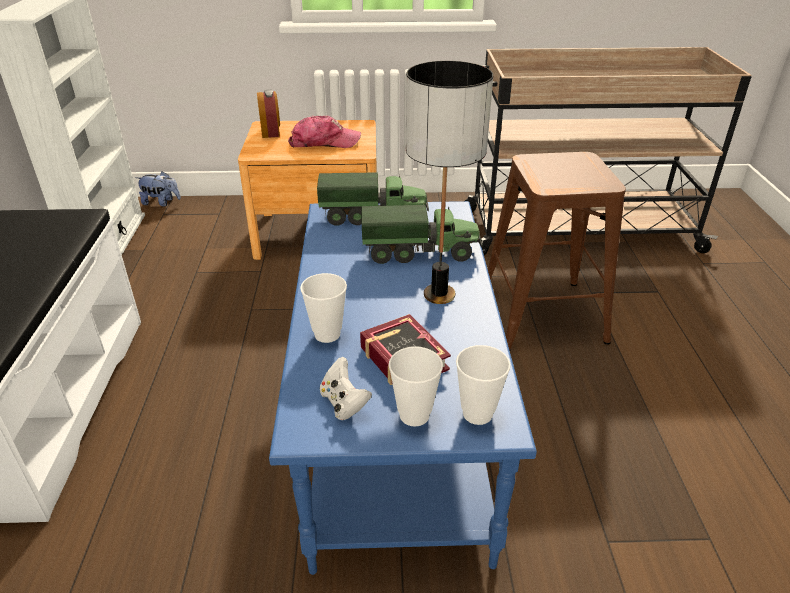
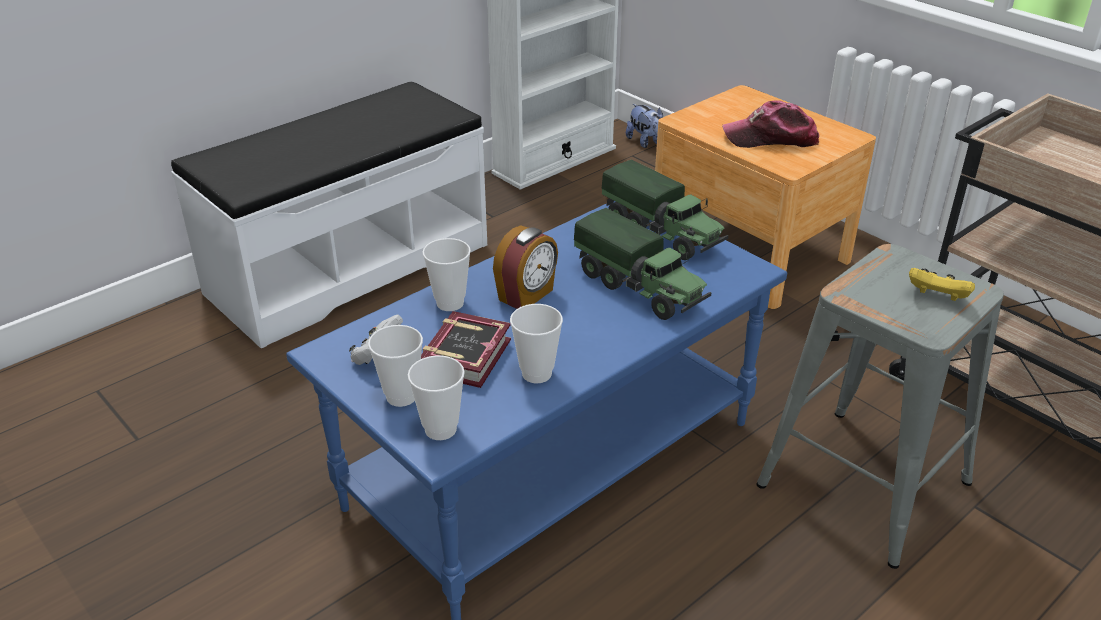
camera: 50 degrees right, 0 degrees up
alarm clock [257,90,280,138] -> alarm clock moved to [493,225,558,309]
cap [288,116,361,148] -> cap turned 135 degrees clockwise [722,100,819,148]
table lamp [406,61,493,304] -> none
brown stool [488,152,626,350] -> grey stool [756,244,1004,569]
none -> cup [510,304,563,383]
none -> yellow game controller [909,268,975,301]

